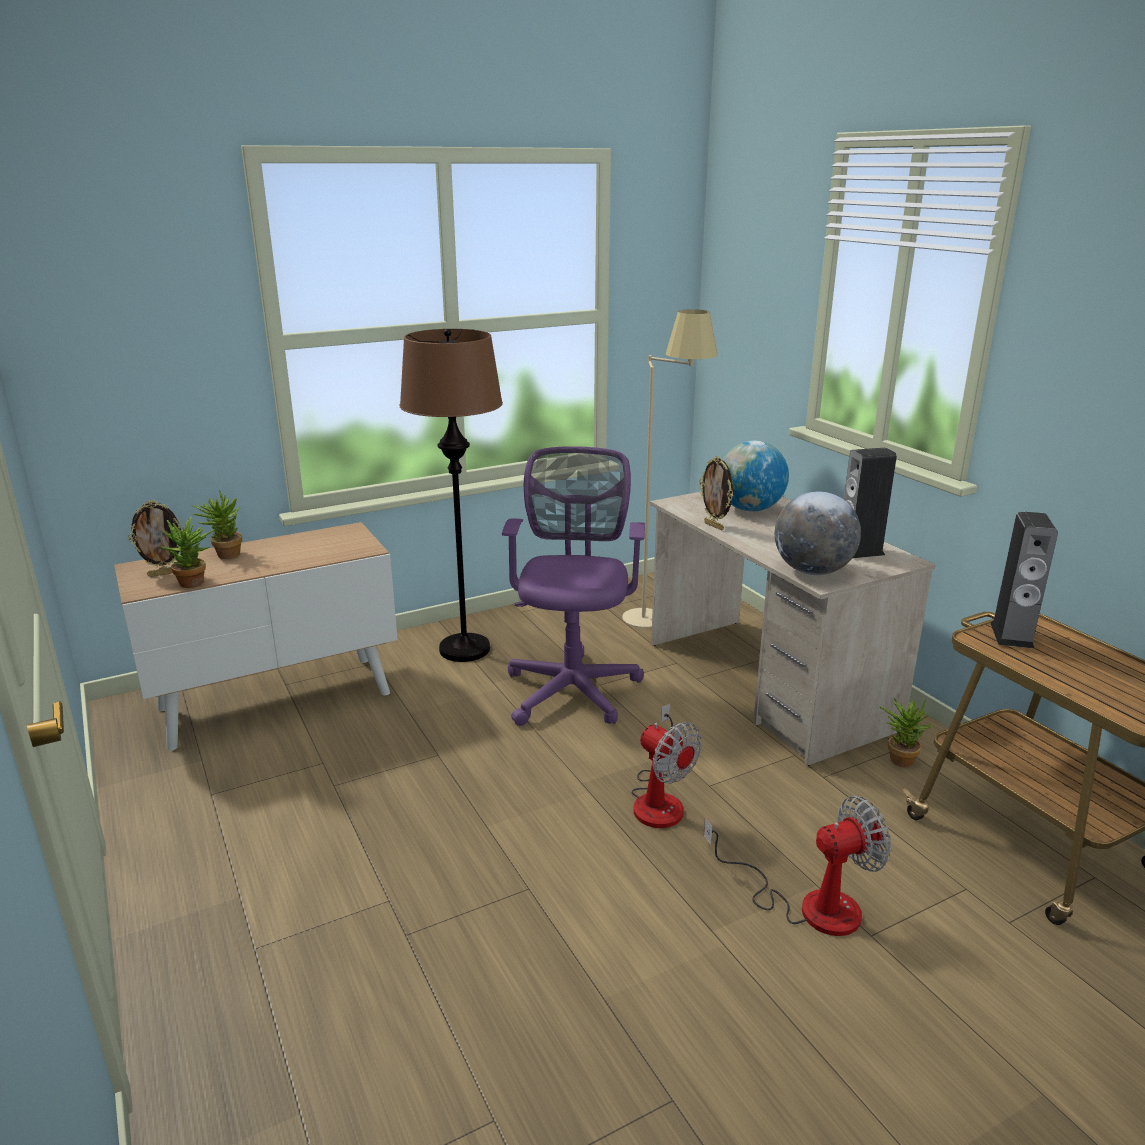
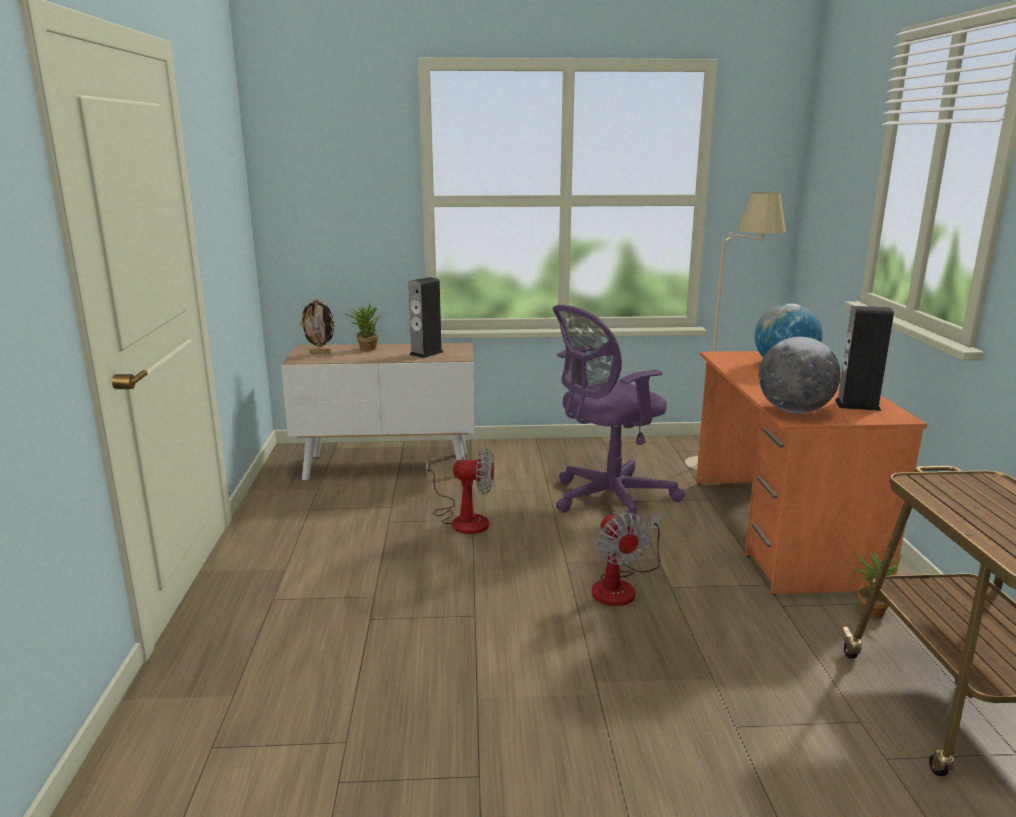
camera: 25 degrees right, 5 degrees down
potted plant [159,517,215,588] -> none
brown floor lamp [400,329,503,662] -> none
purple office chair [502,446,645,726] -> purple office chair turned 150 degrees counterclockwise [553,305,685,524]
beige desk [650,492,936,766] -> orange desk [696,351,928,595]
picture frame [699,456,733,531] -> none
fan [704,796,892,936] -> fan moved to [426,447,494,534]
speaker [991,511,1058,649] -> speaker moved to [409,277,443,358]

